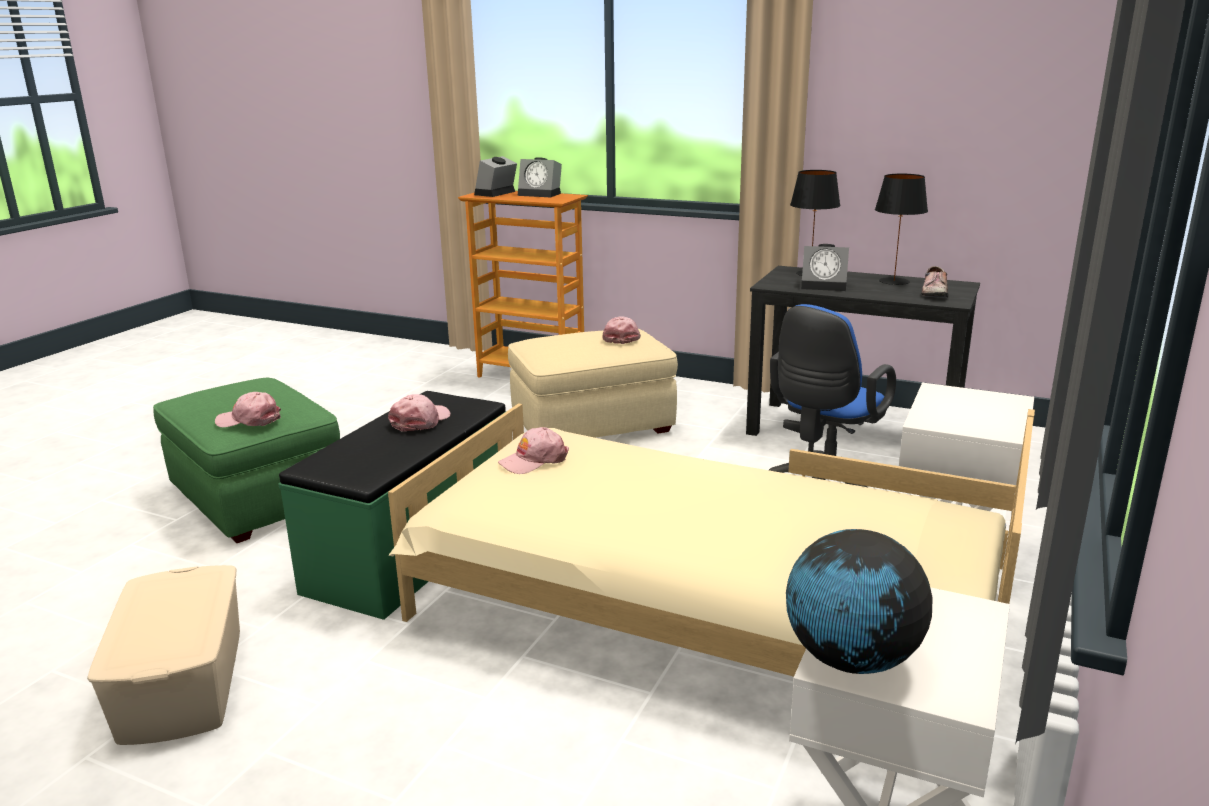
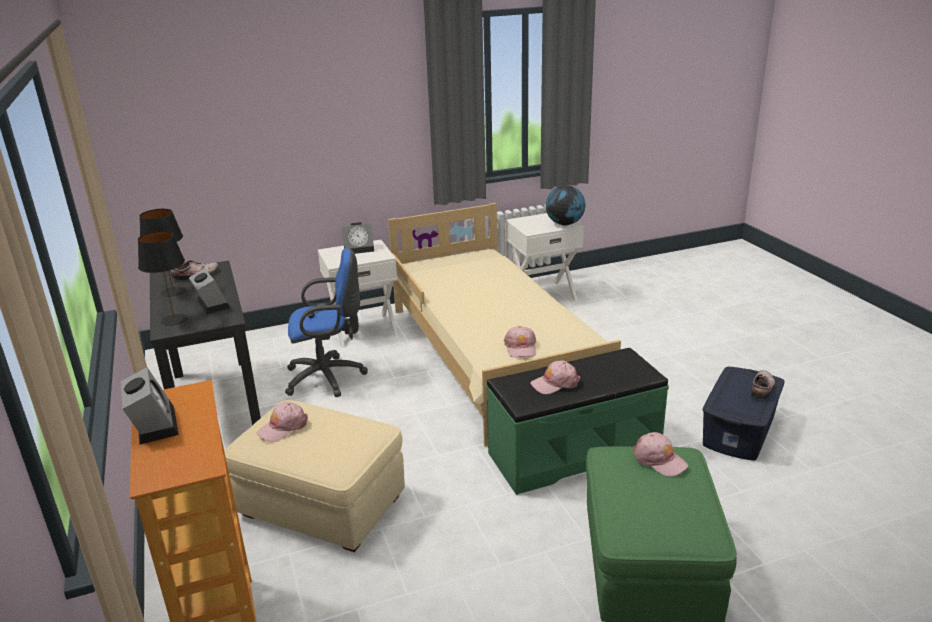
camera: 135 degrees left, 5 degrees up
beige storage box [87,565,240,745] -> blue storage box [702,367,785,461]
alarm clock [474,156,517,197] -> alarm clock moved to [342,222,374,254]
pink cap [498,427,569,474] -> pink cap turned 75 degrees clockwise [504,326,536,358]
none -> shoe [751,370,775,399]

